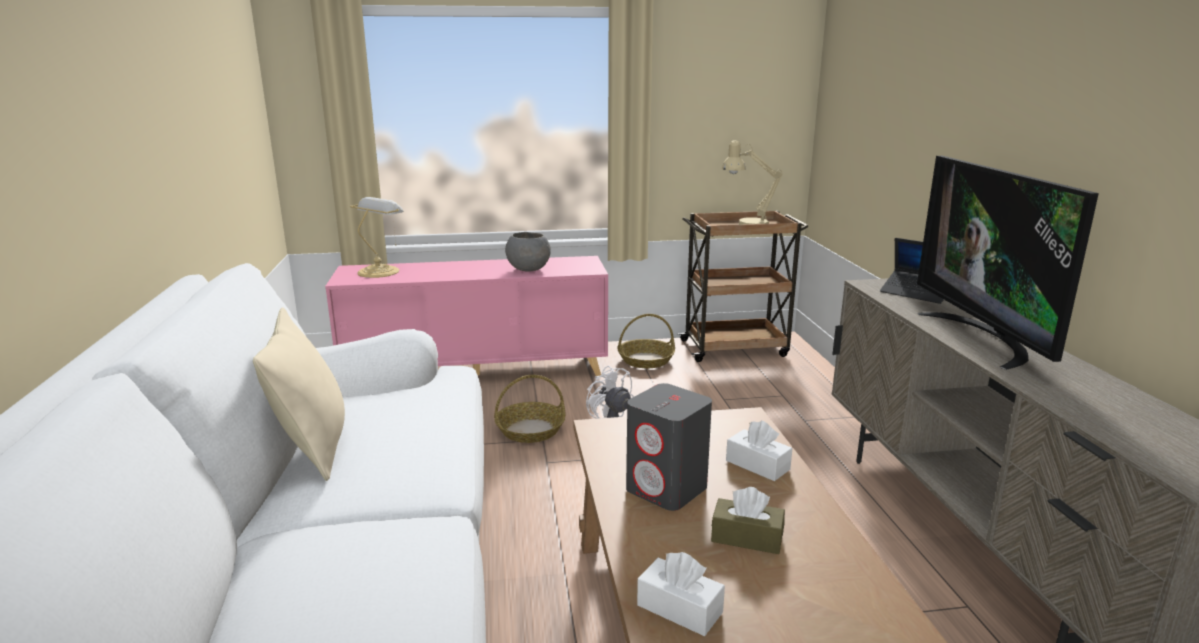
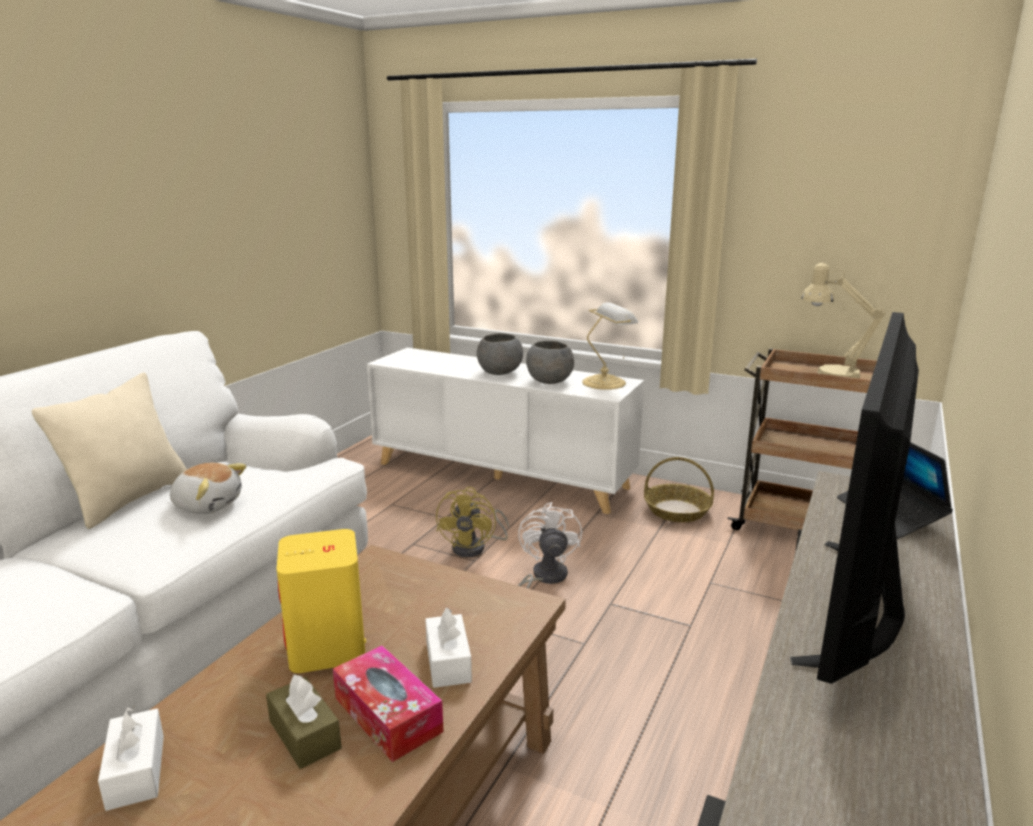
camera: 35 degrees right, 0 degrees up
pink cabinet [325,256,608,376] -> white cabinet [367,348,644,514]
table lamp [350,197,404,278] -> table lamp moved to [582,302,639,390]
basket [494,375,565,443] -> yellow fan [436,487,509,557]
grey speaker [626,383,712,511] -> yellow speaker [277,529,366,673]
none -> plush toy [170,463,247,514]
none -> tissue box [333,645,444,762]
none -> grey bowl [477,333,523,375]

